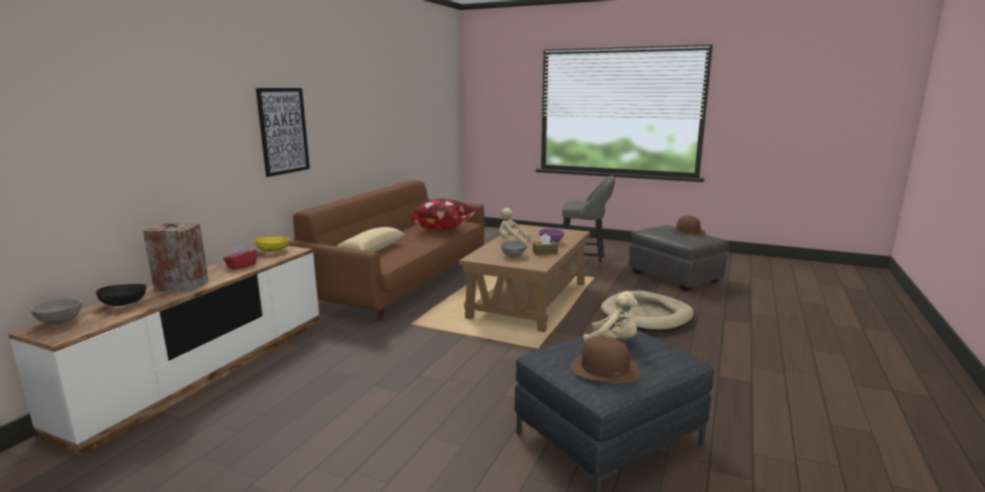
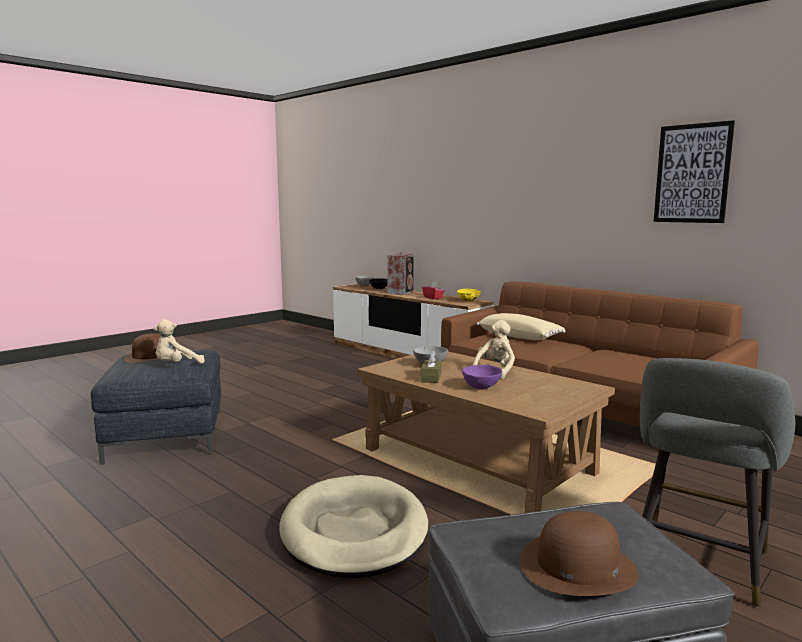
camera: 110 degrees right, 5 degrees down
picture [256,88,310,177] -> picture moved to [654,120,735,223]
pillow [410,198,477,231] -> none

